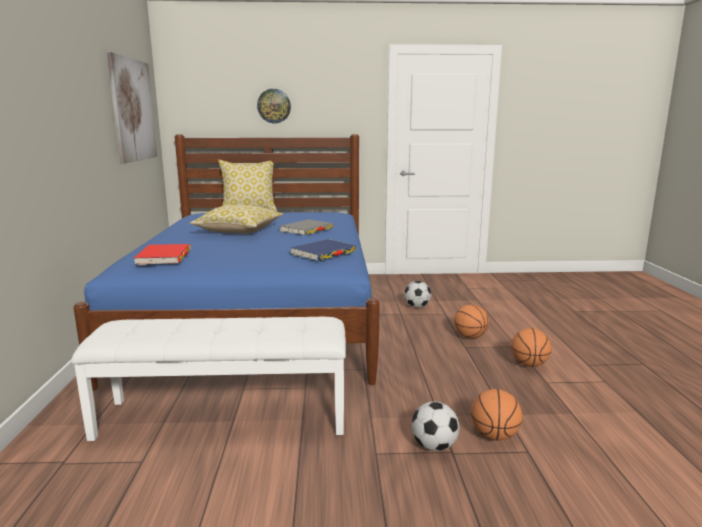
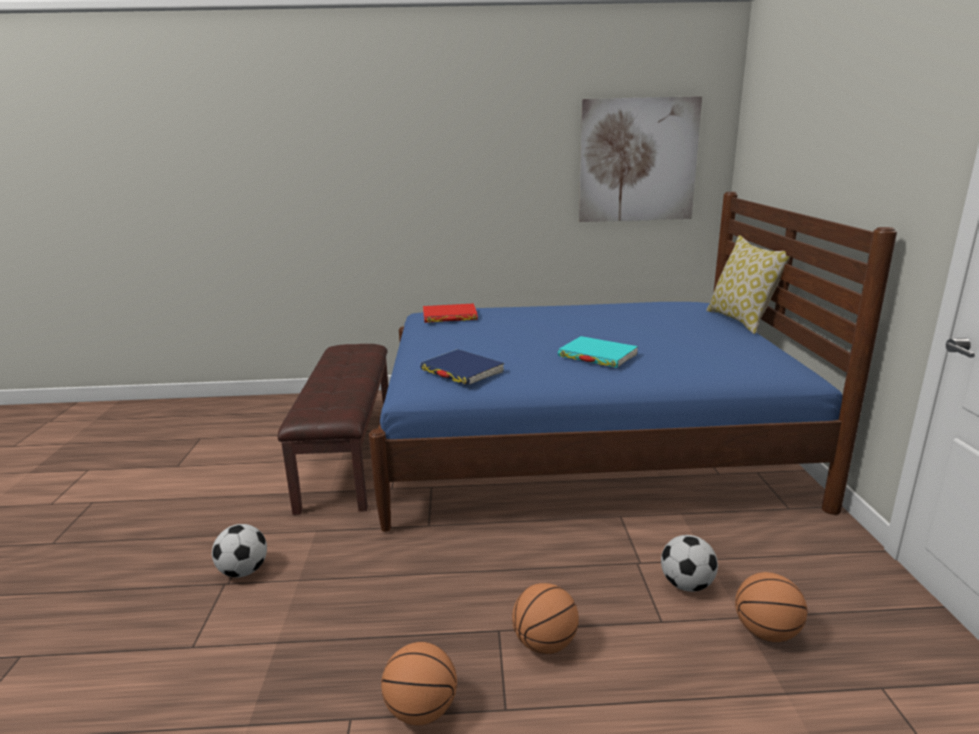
camera: 90 degrees right, 5 degrees up
white bench [71,317,346,441] -> brown bench [278,344,388,515]
pillow [190,205,283,233] -> none
wall clock [257,89,291,123] -> none
grey book [280,219,333,235] -> turquoise book [558,336,638,368]
basketball [471,389,523,441] -> basketball moved to [735,572,807,642]

